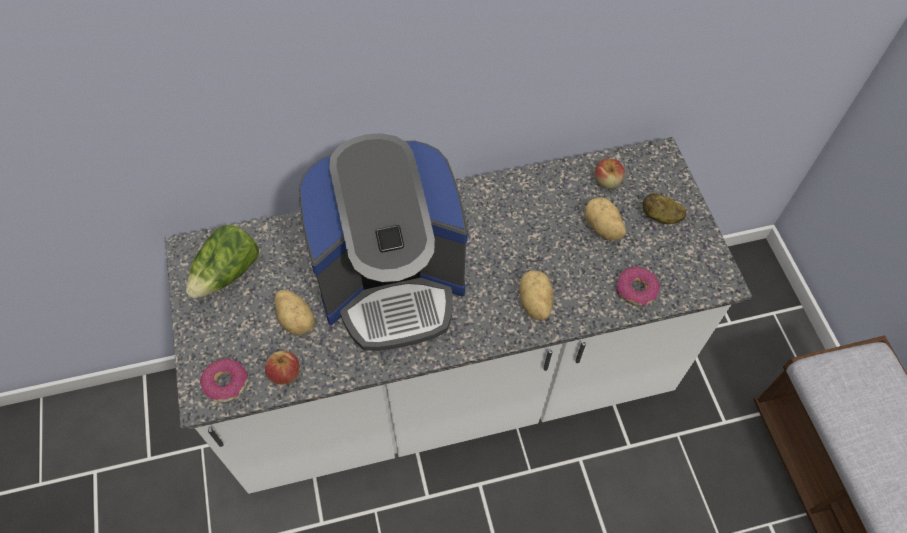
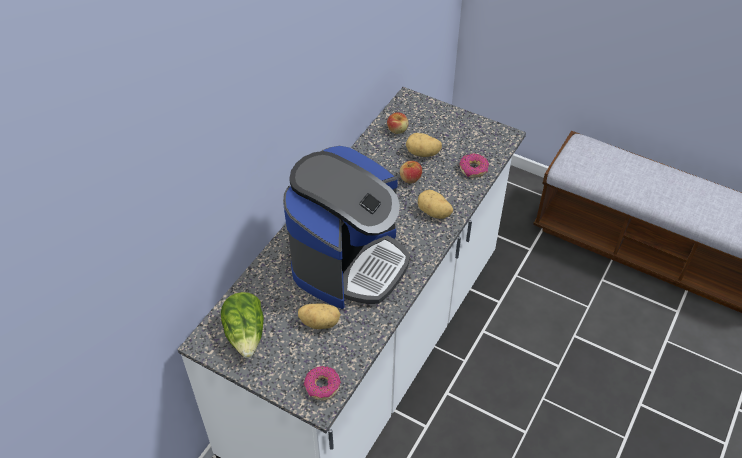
camera: 45 degrees left, 10 degrees down
apple [265,351,300,385] -> apple moved to [400,161,422,184]
potato [642,193,686,224] -> none

